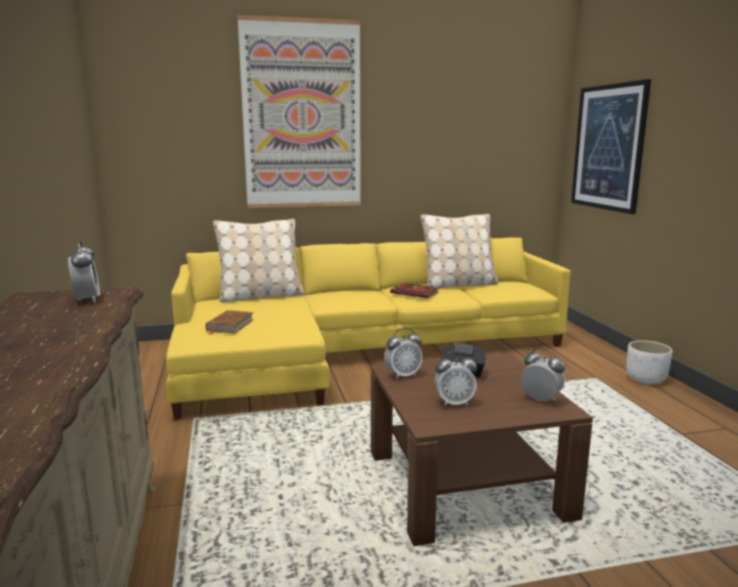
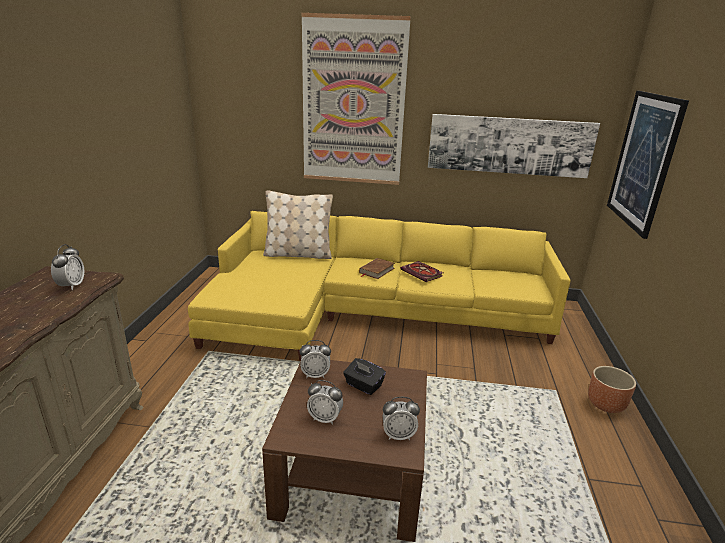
camera: 20 degrees right, 10 degrees up
brown book [206,310,254,334] -> brown book moved to [359,258,395,279]
beige pillow [420,214,498,289] -> none
alarm clock [521,348,565,402] -> alarm clock turned 120 degrees clockwise [383,397,420,440]
white planter [627,340,672,384] -> brown planter [588,366,636,413]
none -> picture [428,114,600,178]

